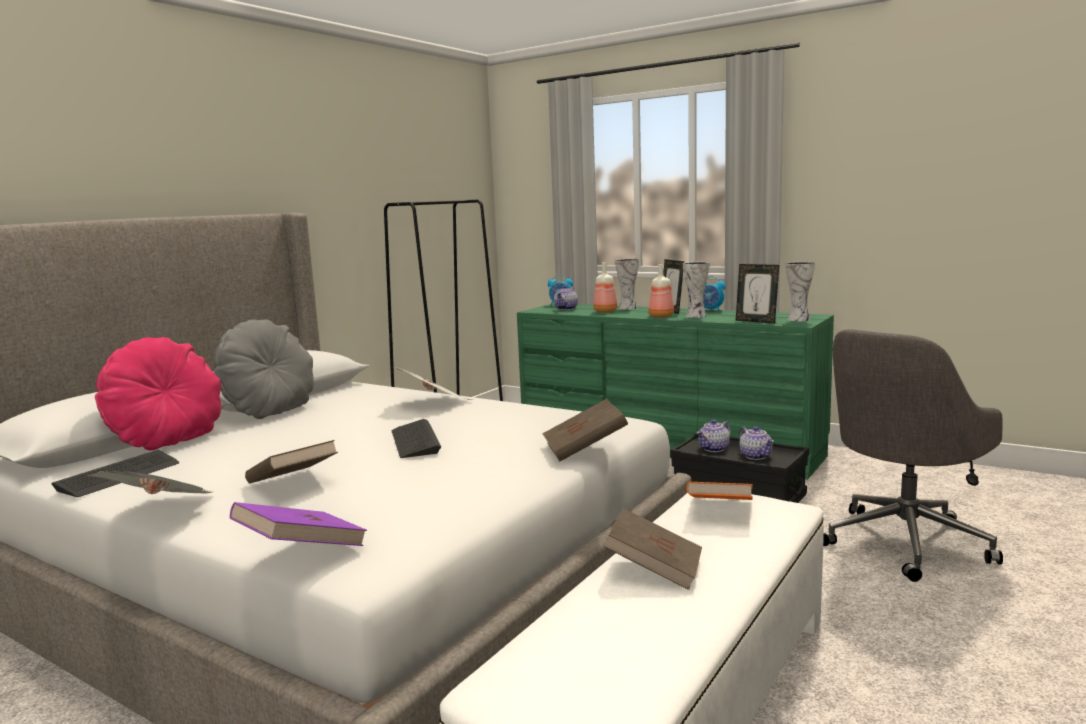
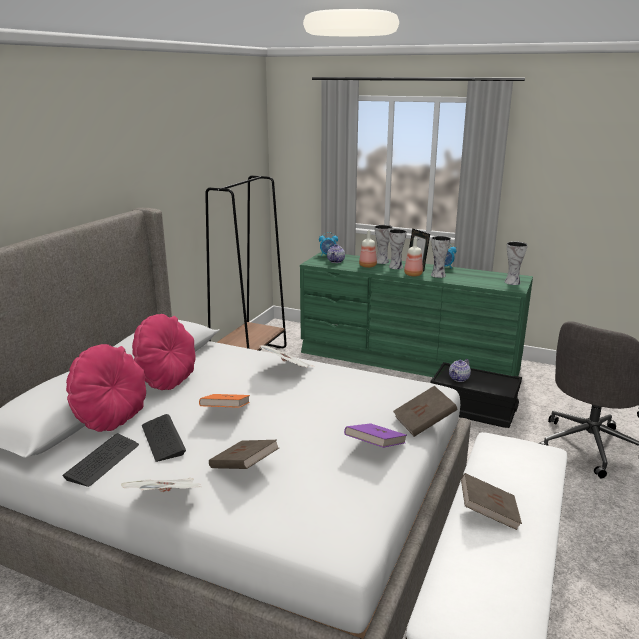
camera: 10 degrees left, 10 degrees up
grey pillow [214,320,314,419] -> pink pillow [132,314,195,390]
purple book [230,502,367,546] -> purple book moved to [344,423,407,448]
keyboard [392,419,441,458] -> keyboard moved to [142,414,186,462]
orange book [687,482,753,500] -> orange book moved to [199,394,250,408]
picture frame [736,264,779,324] -> none
teapot [739,426,774,460] -> none
none -> vase [388,229,407,269]

